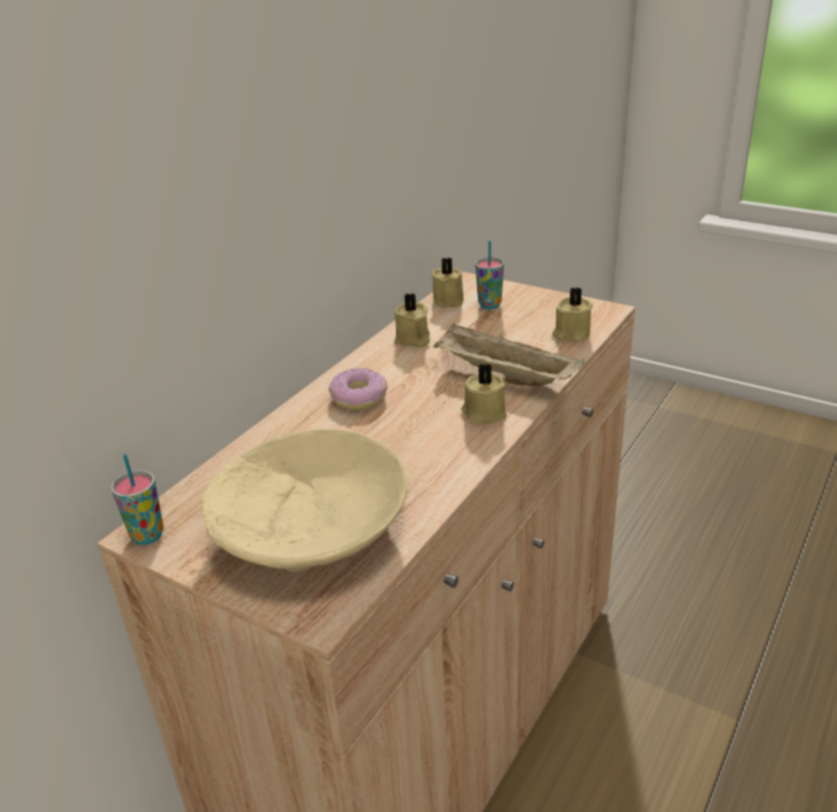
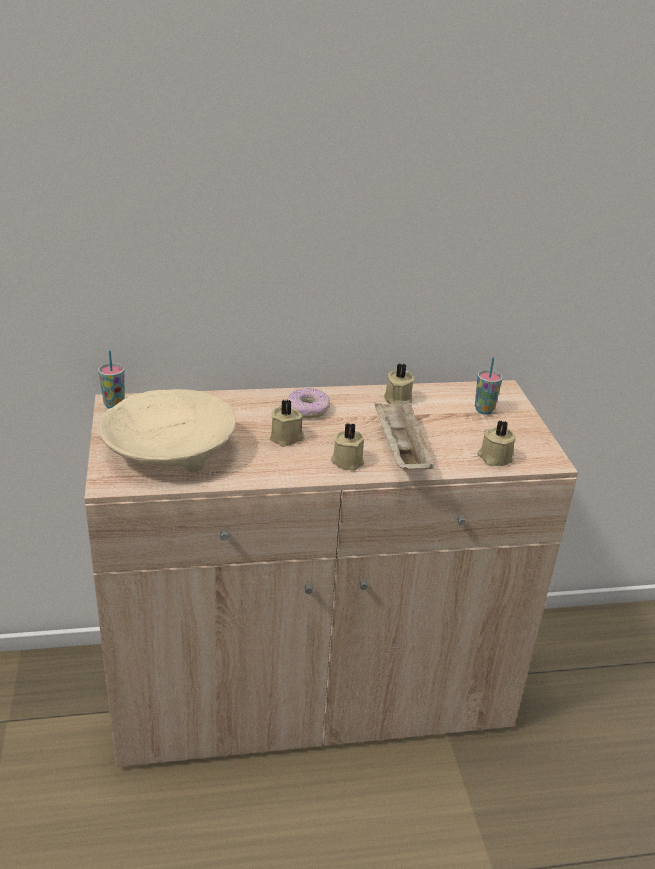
camera: 45 degrees right, 0 degrees up
beige candle [431,258,464,308] -> beige candle moved to [270,399,304,447]

